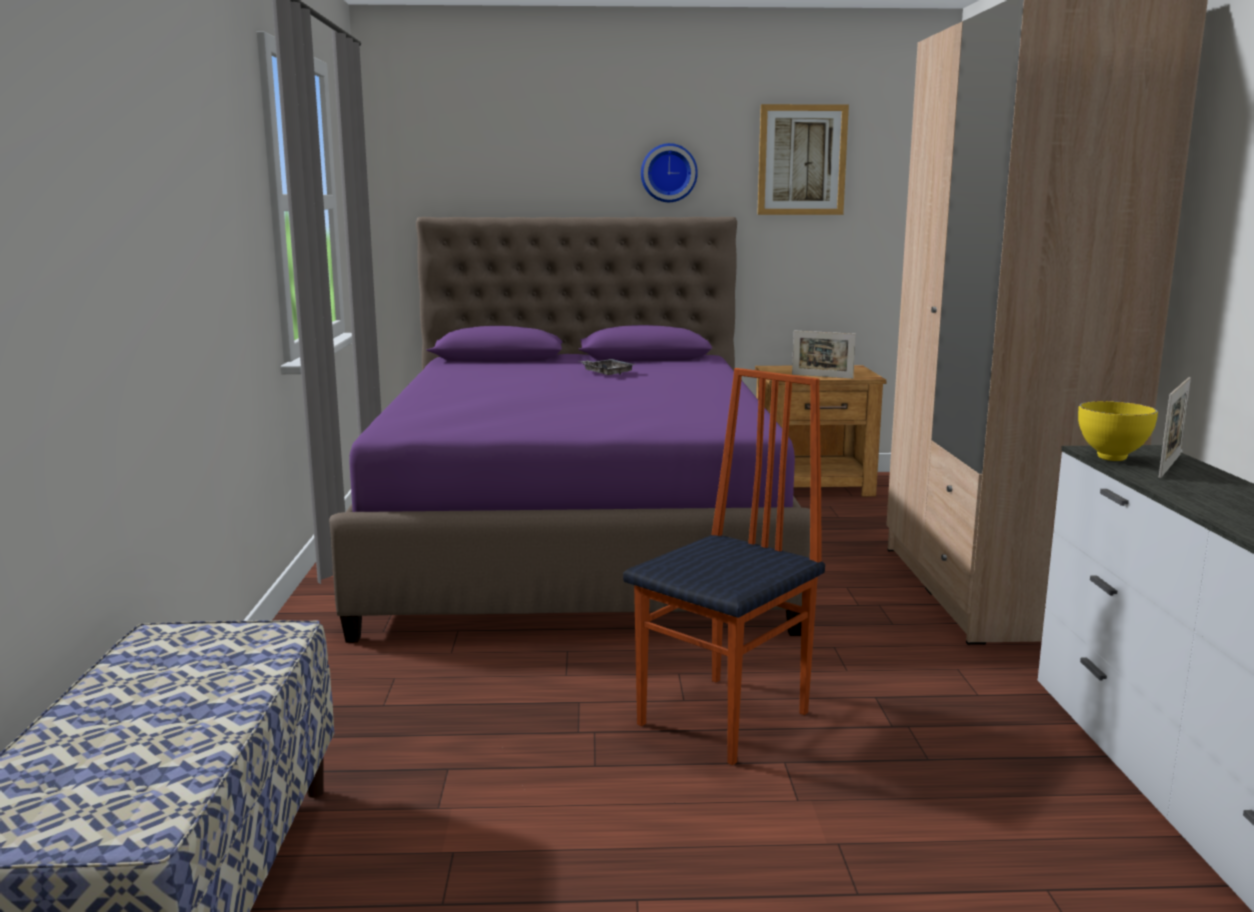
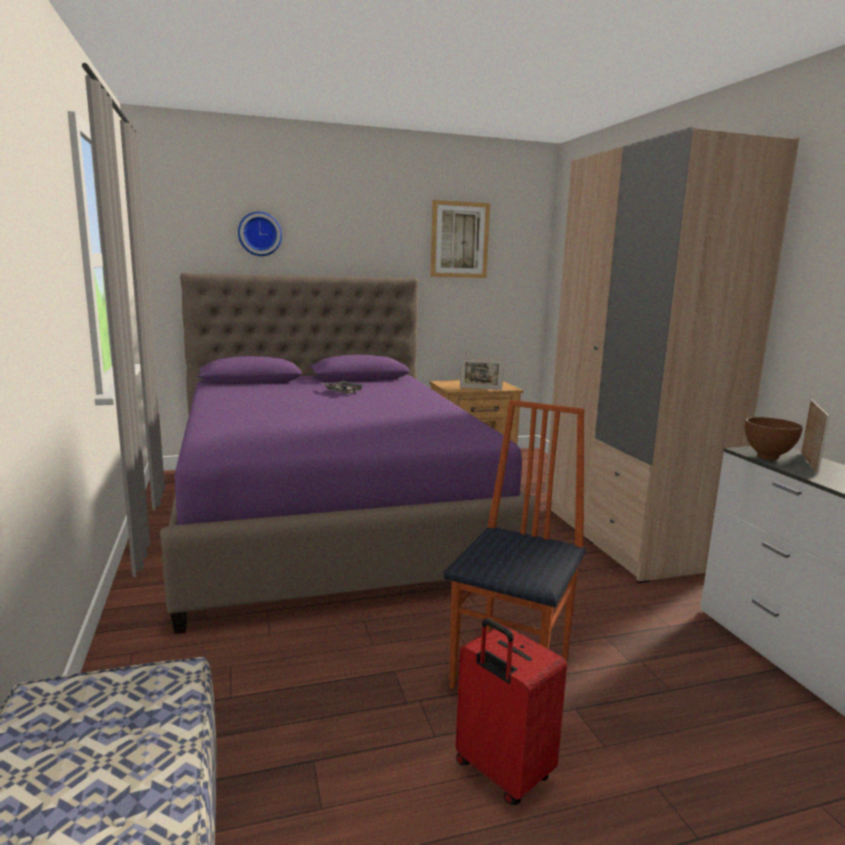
camera: 15 degrees left, 0 degrees up
wall clock [641,143,698,202] -> wall clock moved to [238,212,282,256]
yellow bowl [1078,401,1158,461] -> brown bowl [745,417,803,460]
none -> red suitcase [456,618,567,805]

